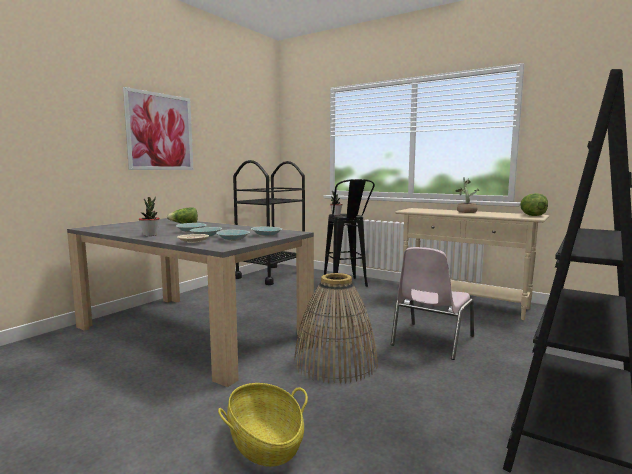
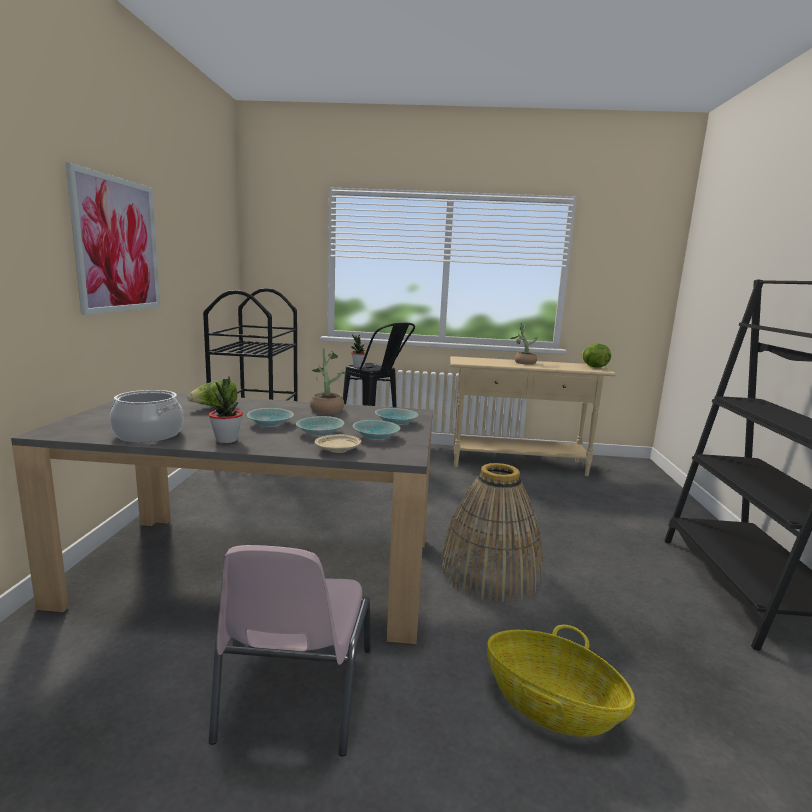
camera: 30 degrees left, 5 degrees up
pink chair [391,247,474,360] -> pink chair moved to [209,545,371,756]
none -> cooking pot [110,390,183,443]
none -> potted plant [310,349,347,414]

